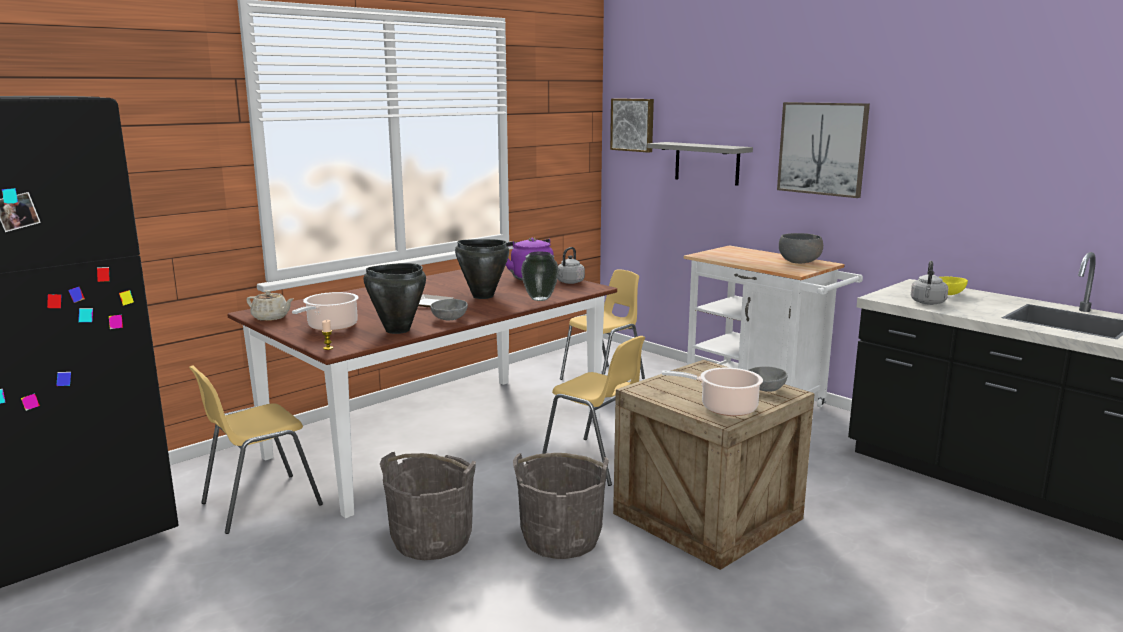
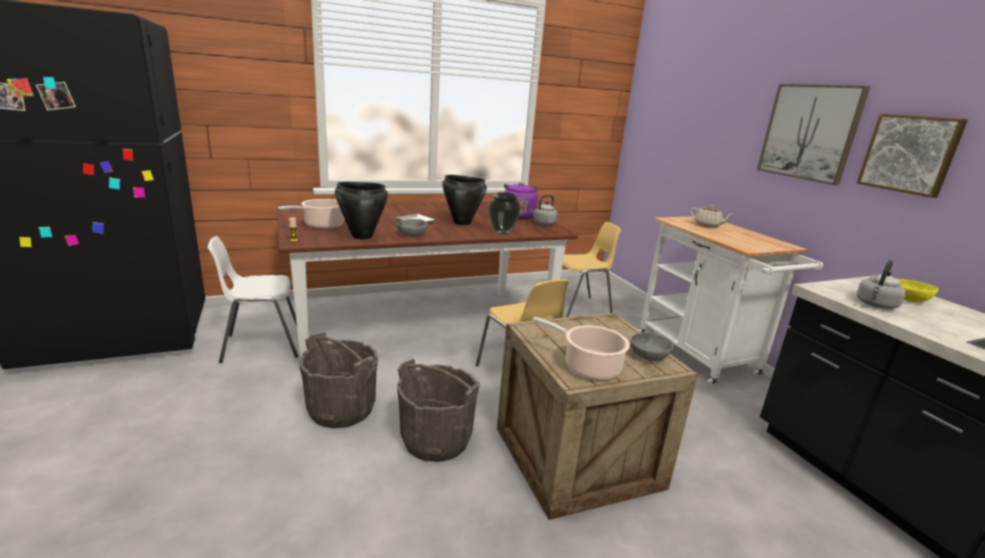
camera: 20 degrees right, 5 degrees up
yellow chair [189,365,323,534] -> white chair [208,236,298,363]
beige teapot [247,290,293,321] -> beige teapot moved to [690,205,735,228]
picture [610,98,654,153] -> picture moved to [857,113,968,198]
grey shelf [647,142,753,186] -> none
grey bowl [779,233,823,263] -> none

